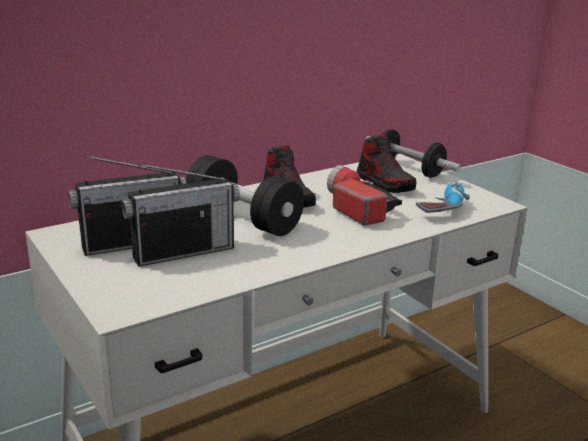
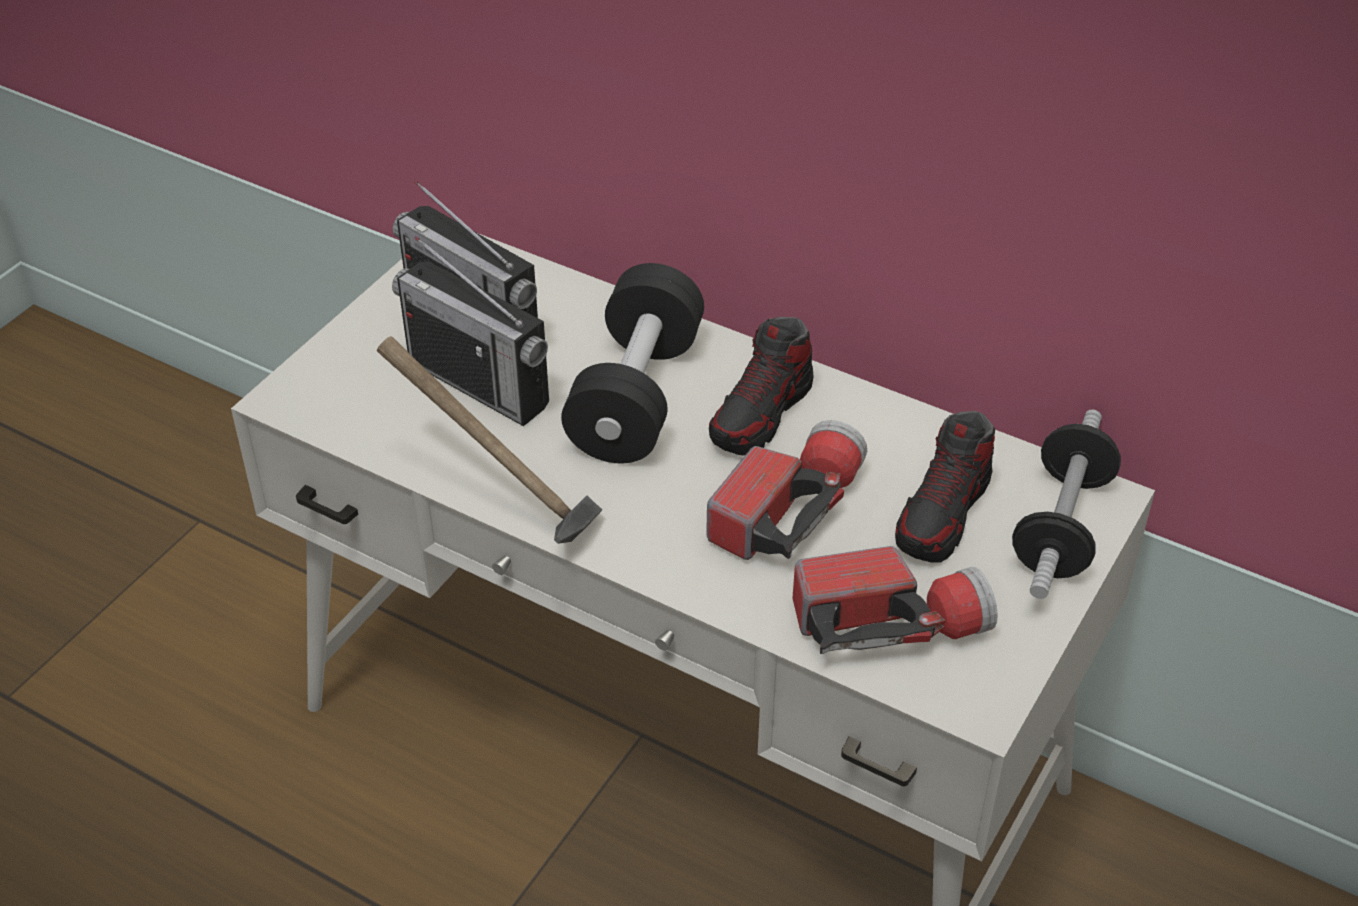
camera: 65 degrees right, 20 degrees up
power drill [416,181,470,213] -> flashlight [793,546,998,654]
none -> hammer [377,336,602,544]

